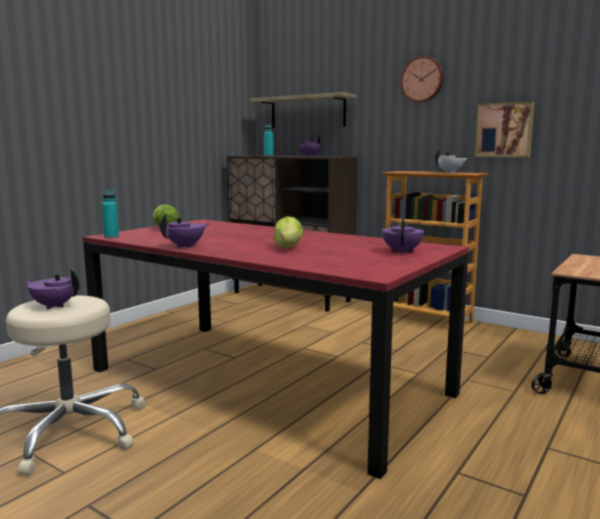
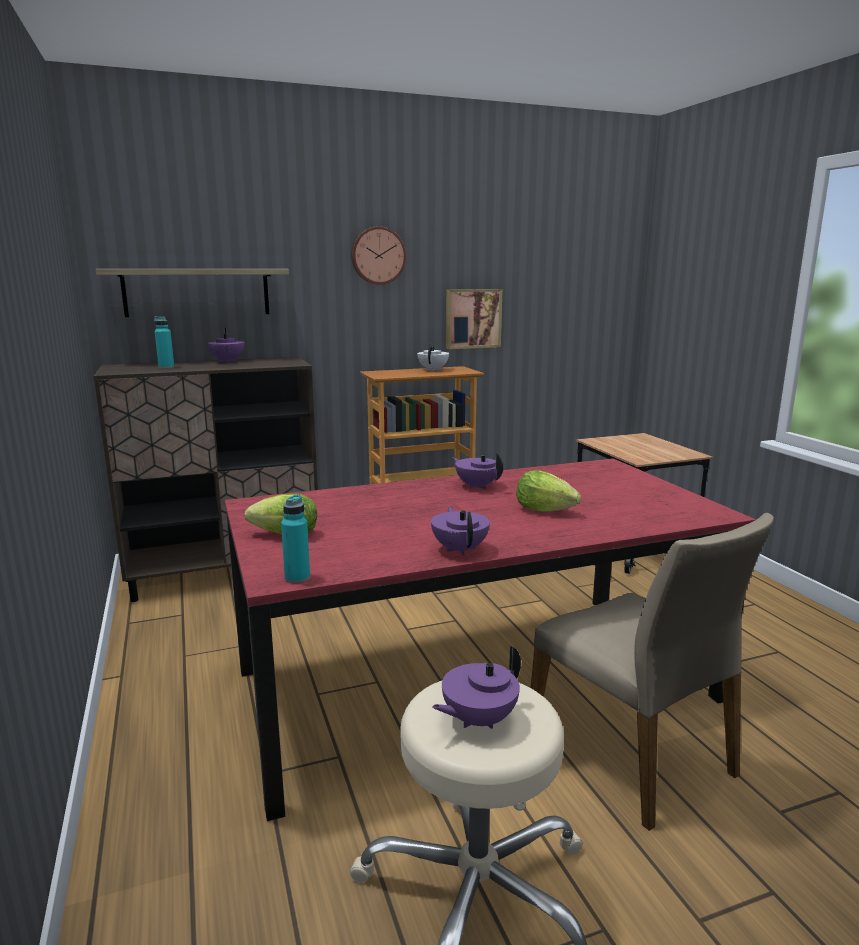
camera: 55 degrees left, 5 degrees up
purple teapot [382,218,424,254] -> purple teapot moved to [452,452,503,489]
none -> beige chair [531,513,774,831]

